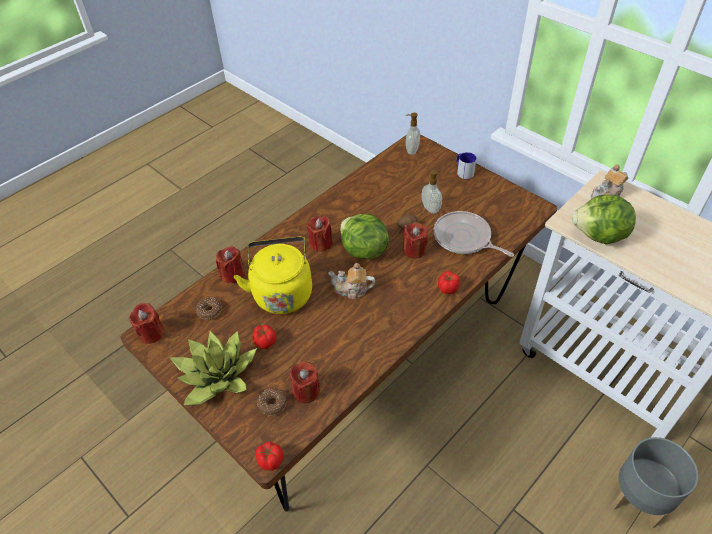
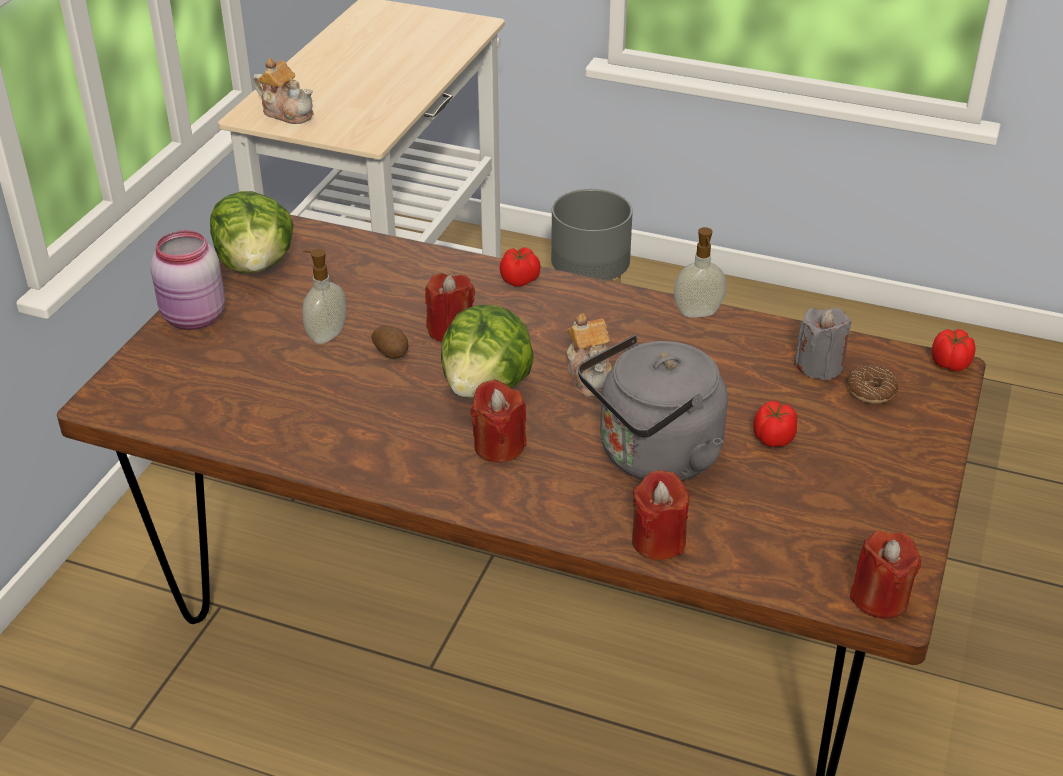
camera: 115 degrees left, 10 degrees down
potted plant [169,331,257,406] -> none
donut [195,298,222,320] -> none
yellow kettle [234,237,312,314] -> grey kettle [578,335,728,481]
red candle [289,361,320,403] -> grey candle [794,308,851,381]
soap dispenser [406,113,420,155] -> soap dispenser moved to [674,227,727,318]
frying pan [434,211,514,257] -> none
mug [456,152,476,179] -> pink jar [150,230,225,330]
lettuce [572,195,636,244] -> lettuce moved to [210,191,294,273]

